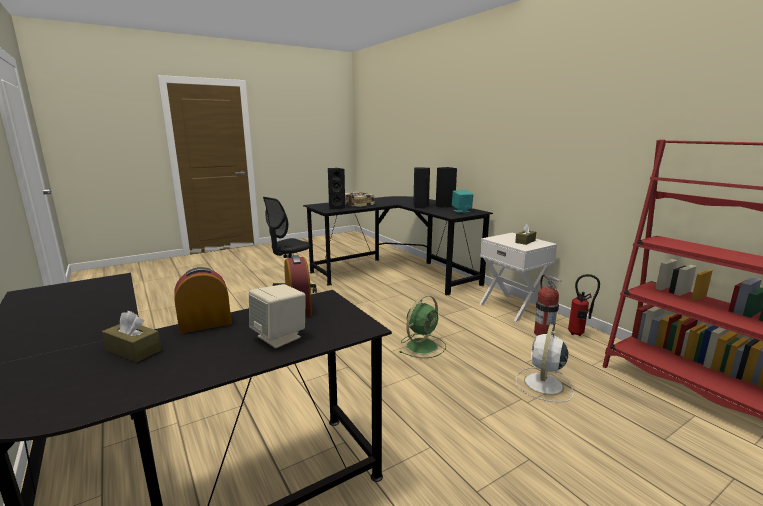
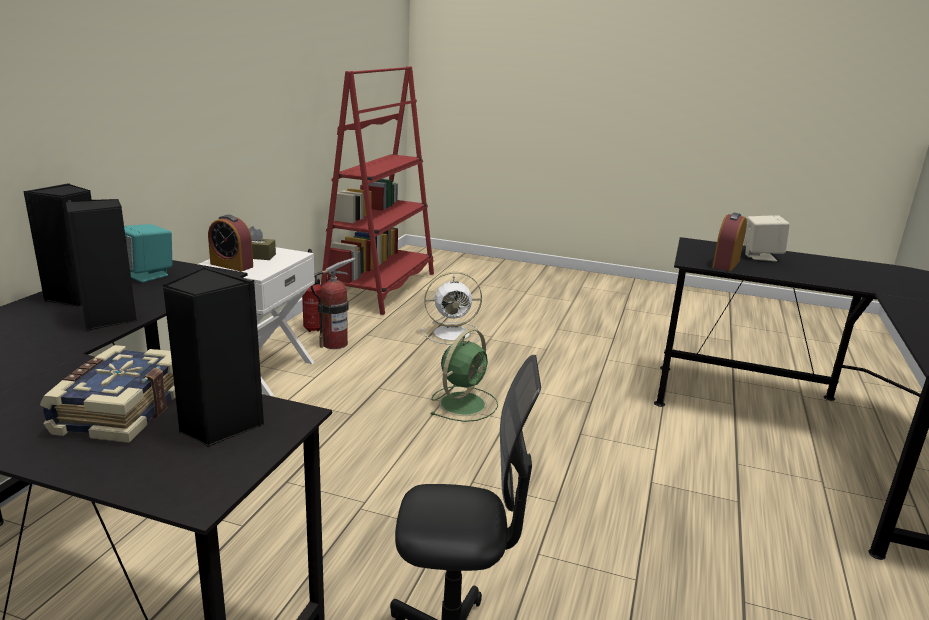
camera: 130 degrees left, 5 degrees up
brown tissue box [102,311,162,362] -> none
alarm clock [175,267,232,334] -> alarm clock moved to [208,215,253,272]
green fan [399,295,446,358] -> green fan turned 120 degrees clockwise [431,329,498,422]

